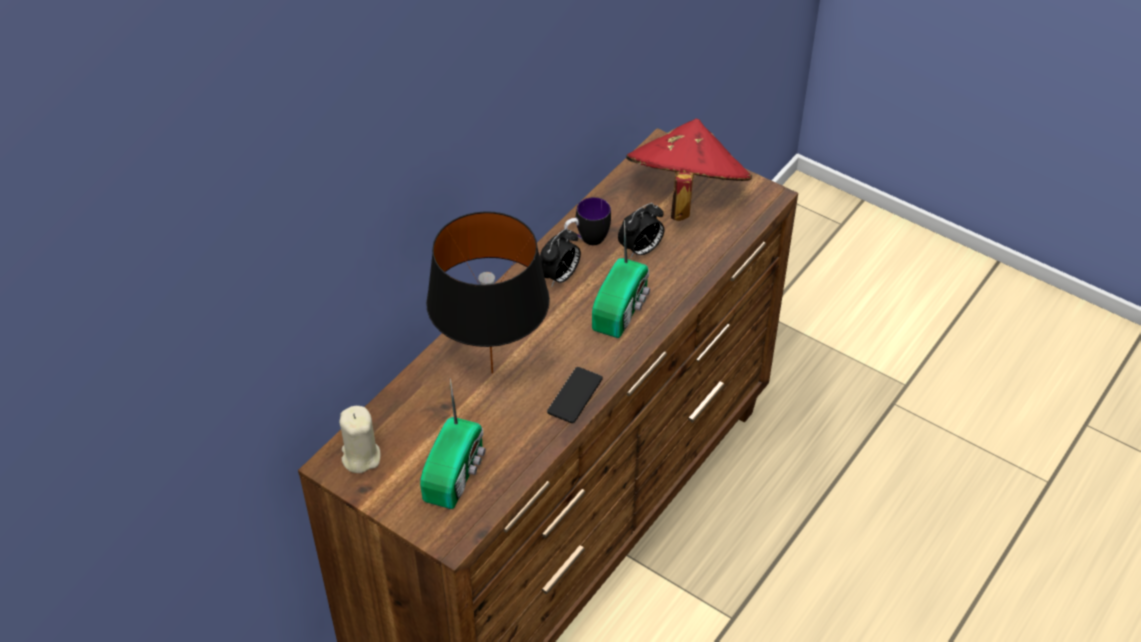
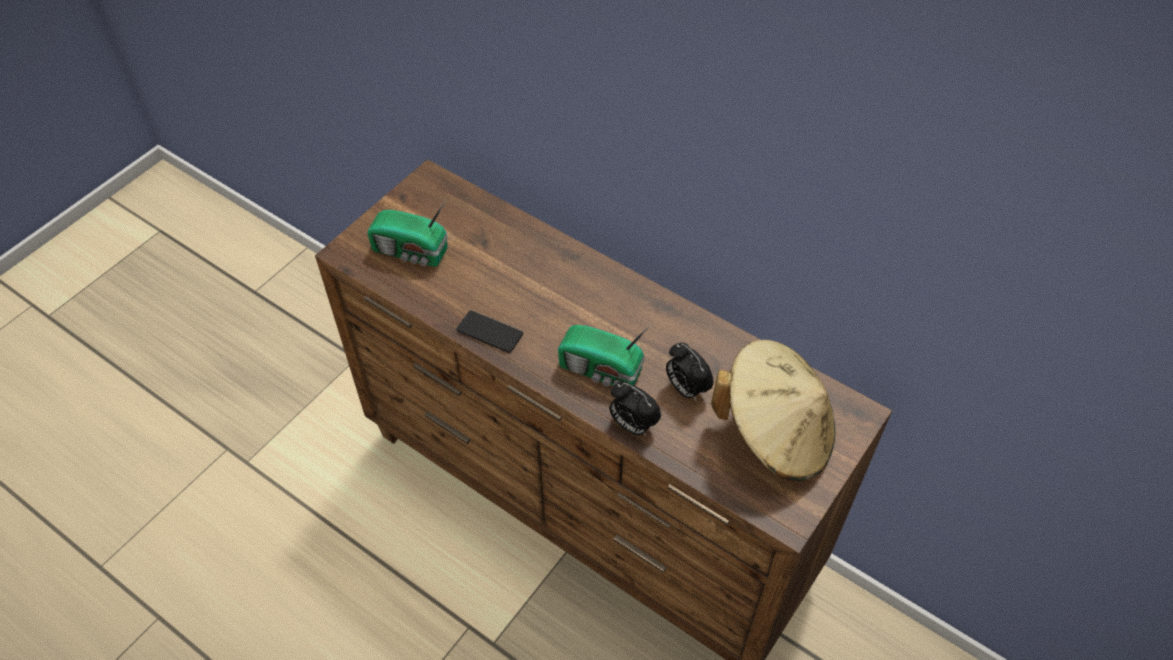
camera: 90 degrees right, 5 degrees up
beige candle [339,406,380,473] -> none
black table lamp [426,211,550,374] -> none
alarm clock [539,228,581,286] -> alarm clock moved to [609,381,661,436]
mug [564,197,611,245] -> none
red hat [626,118,752,221] -> beige hat [711,340,835,481]

